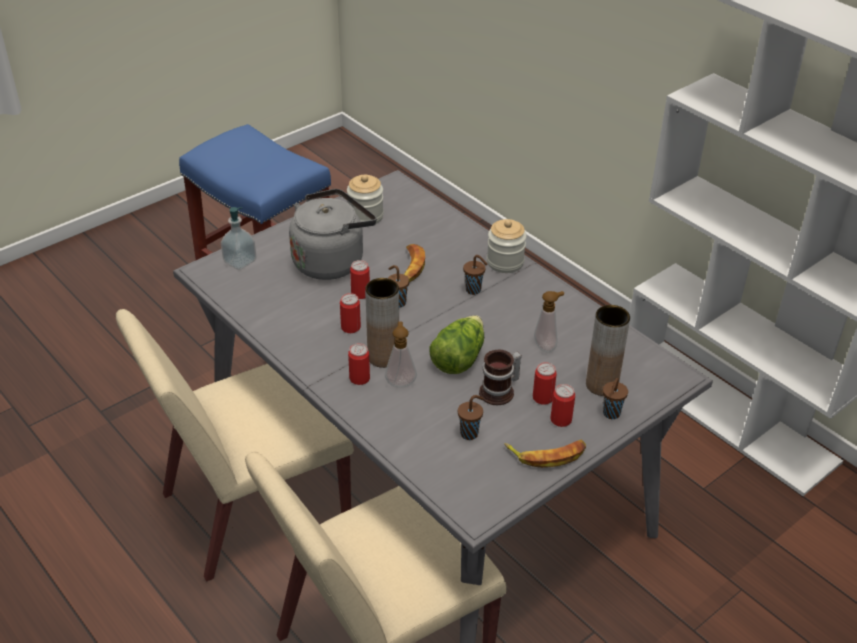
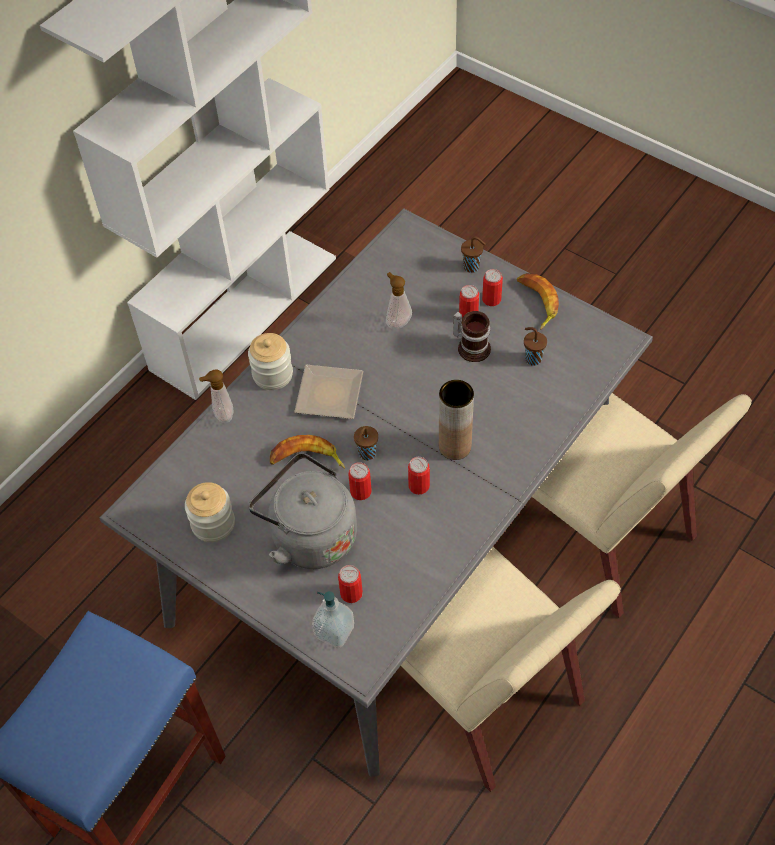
camera: 100 degrees left, 15 degrees up
can [348,343,370,385] -> can moved to [338,565,363,603]
soap dispenser [385,321,417,388] -> soap dispenser moved to [199,370,234,423]
lettuce [429,315,484,374] -> none
brown cup [463,255,487,295] -> plate [294,365,363,419]
brown vase [586,305,630,396] -> none

